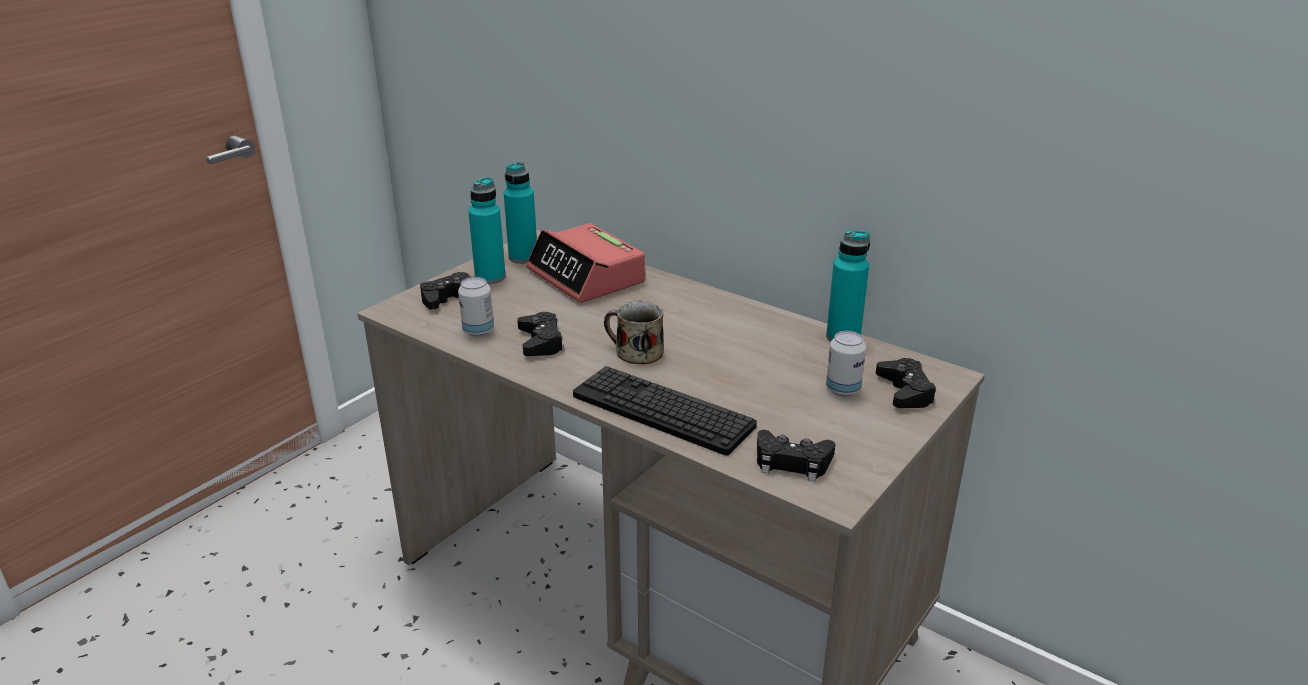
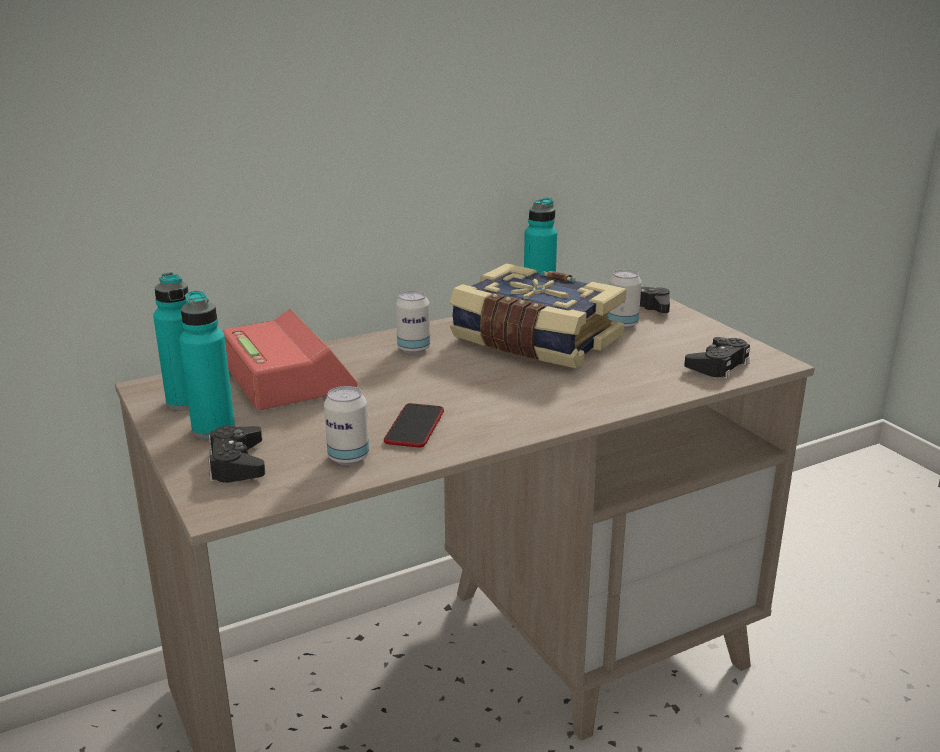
camera: 65 degrees left, 5 degrees down
black game controller [517,312,564,356] -> phone [384,403,444,447]
alarm clock [526,223,645,303] -> alarm clock turned 105 degrees counterclockwise [222,309,358,410]
keyboard [573,366,757,455] -> none
mug [604,301,664,364] -> none
none -> can [396,291,430,354]
none -> book [449,263,626,368]

